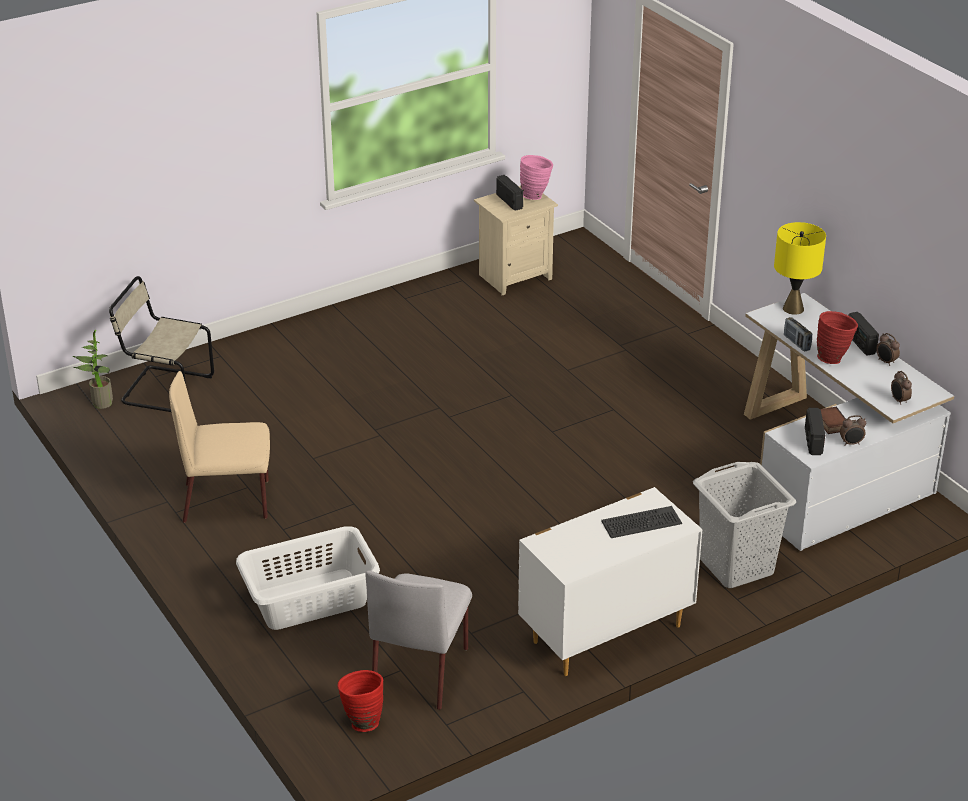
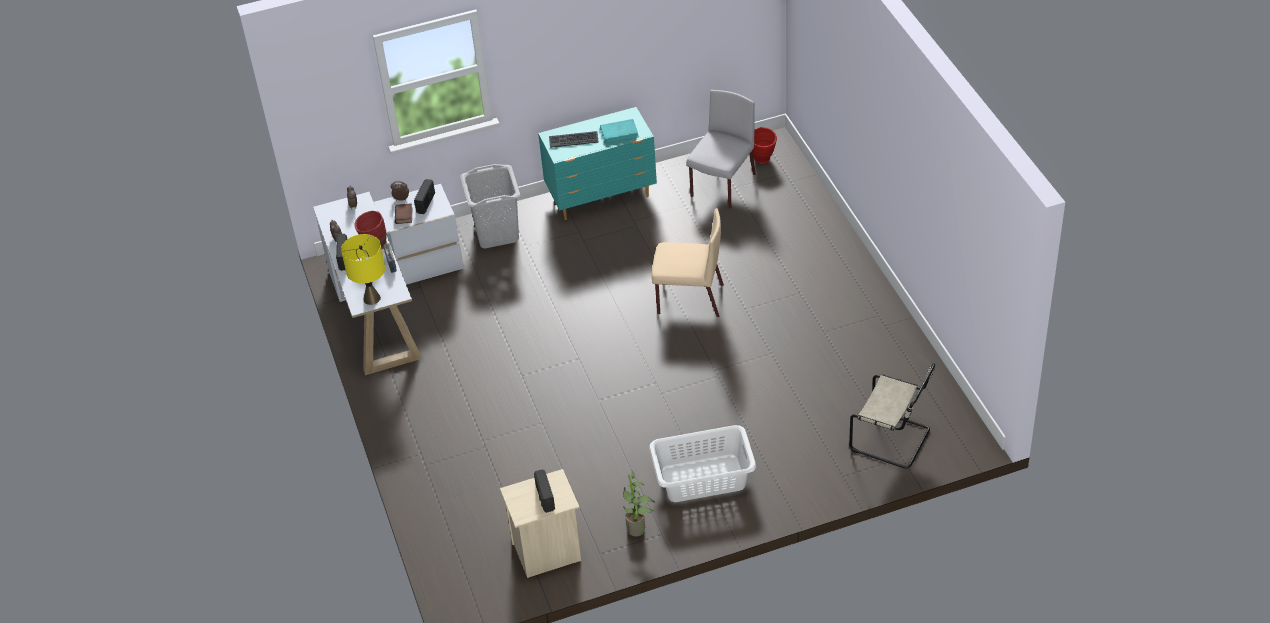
camera: 165 degrees left, 10 degrees up
potted plant [73,330,113,409] -> potted plant moved to [623,471,655,537]
beige chair [169,371,270,523] -> beige chair moved to [652,208,724,317]
white laundry basket [236,526,380,630] -> white laundry basket moved to [649,425,756,502]
white dresser [518,487,702,676] -> turquoise dresser [538,107,657,220]
pink vase [520,155,553,200] -> none
none -> turquoise book [600,119,639,144]

